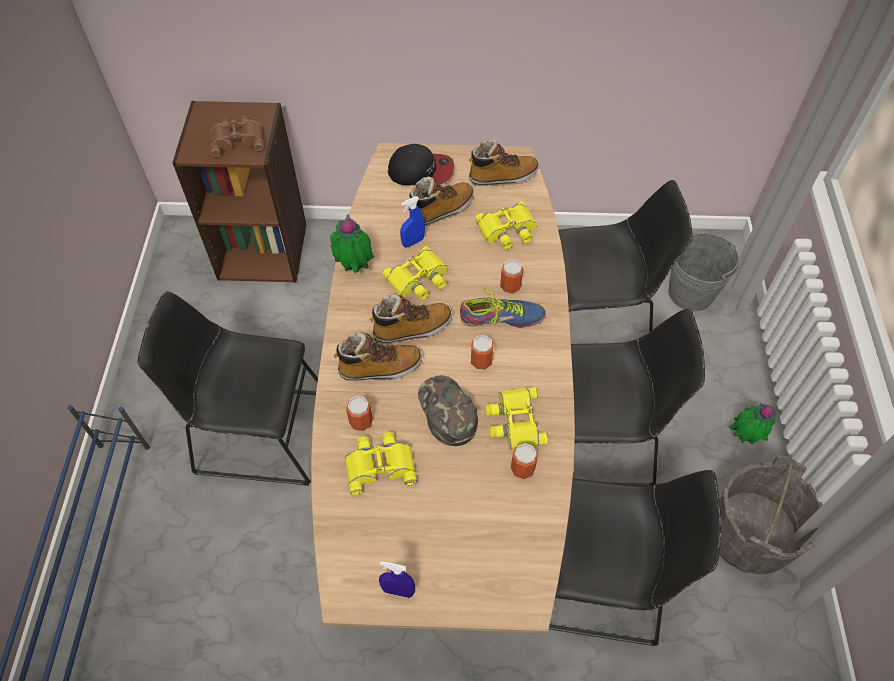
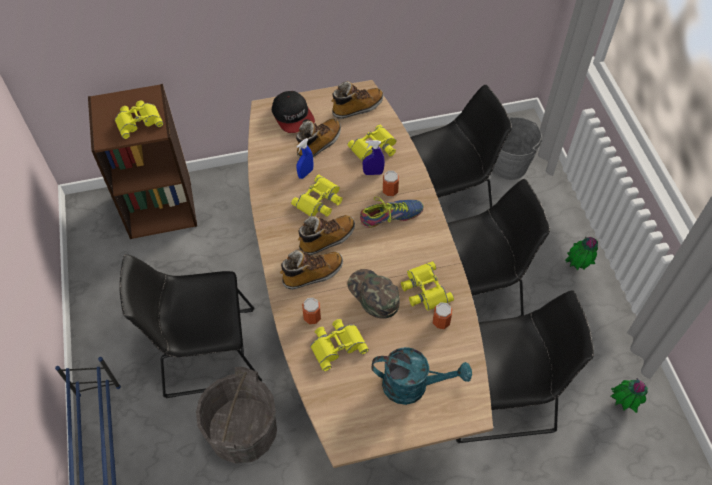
camera: 15 degrees left, 0 degrees up
brown binoculars [210,116,264,157] -> yellow binoculars [115,100,163,139]
potted plant [330,214,374,273] -> potted plant moved to [611,378,648,413]
blue spray bottle [379,561,415,598] -> blue spray bottle moved to [363,140,385,175]
cap [388,144,454,185] -> cap turned 75 degrees clockwise [272,91,315,133]
can [471,335,493,369] -> none
grey bucket [720,455,823,574] -> grey bucket moved to [196,367,277,464]
none -> turquoise watering can [371,347,472,405]

